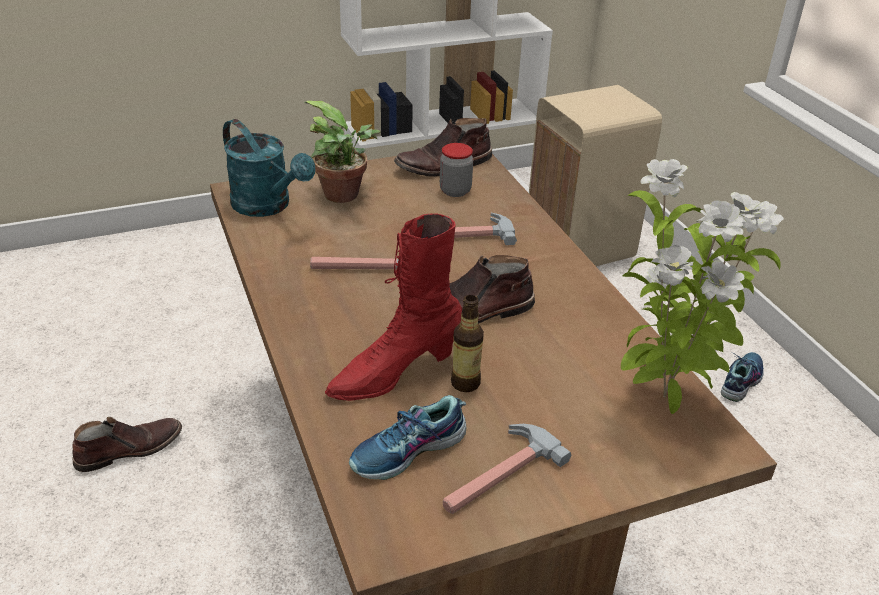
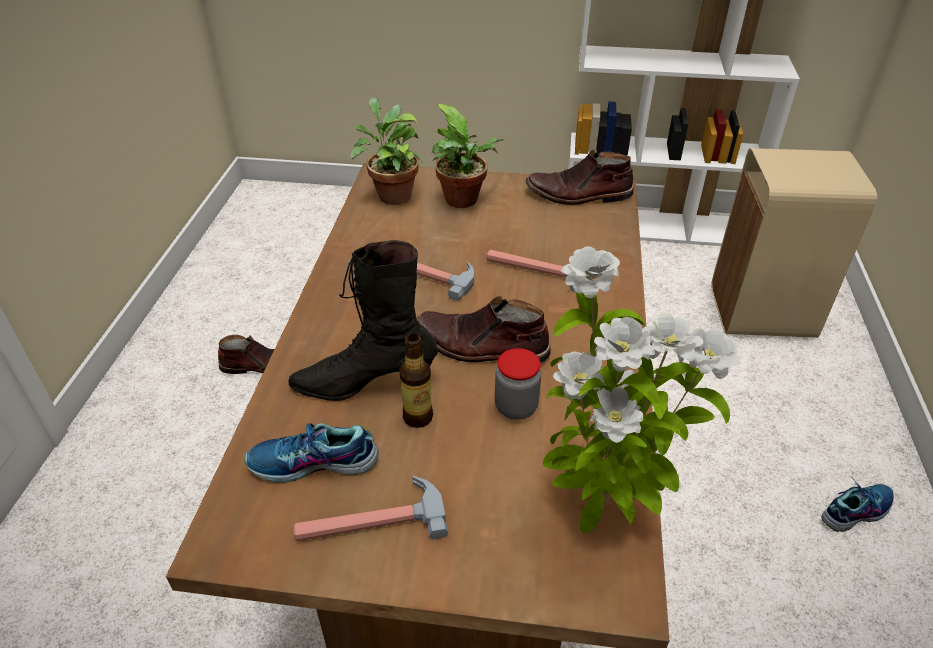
camera: 30 degrees right, 5 degrees up
turquoise watering can [223,119,315,217] -> potted plant [350,98,422,205]
red boot [325,213,462,401] -> black boot [289,240,438,401]
jar [440,143,473,197] -> jar moved to [495,348,541,420]

